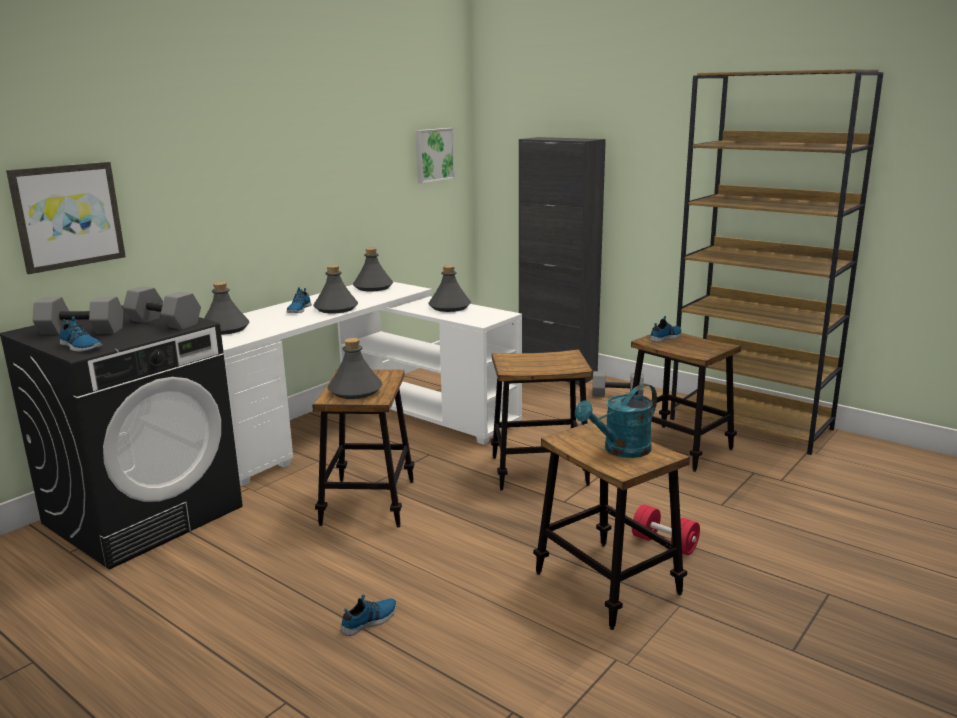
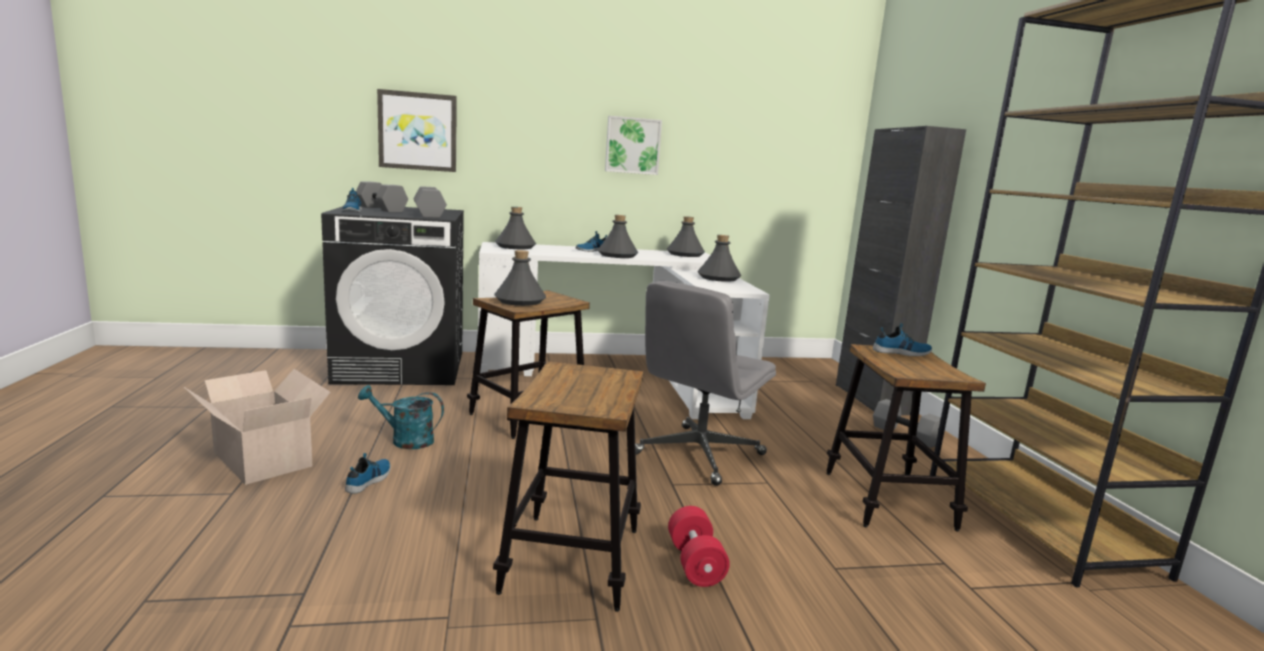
camera: 40 degrees right, 5 degrees down
shoe [341,594,397,636] -> shoe turned 75 degrees counterclockwise [345,453,391,493]
picture [416,128,455,183] -> picture moved to [605,116,662,175]
stool [491,349,593,491] -> grey office chair [635,281,776,486]
turquoise watering can [575,384,657,458] -> turquoise watering can moved to [358,385,444,449]
none -> cardboard box [184,369,331,485]

